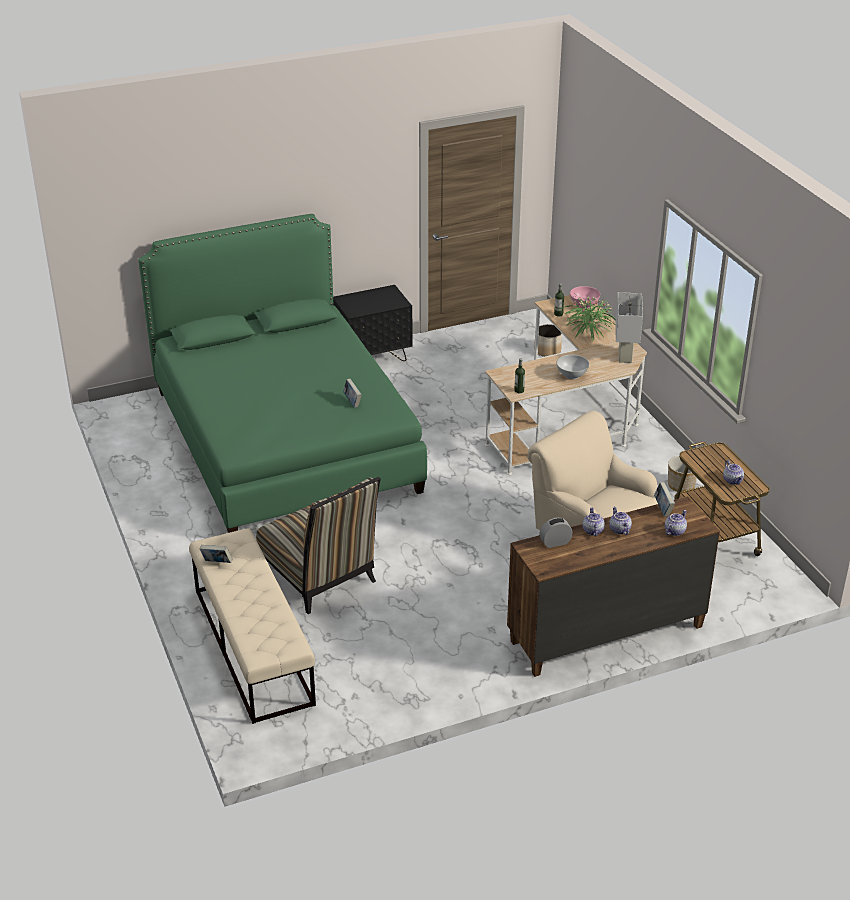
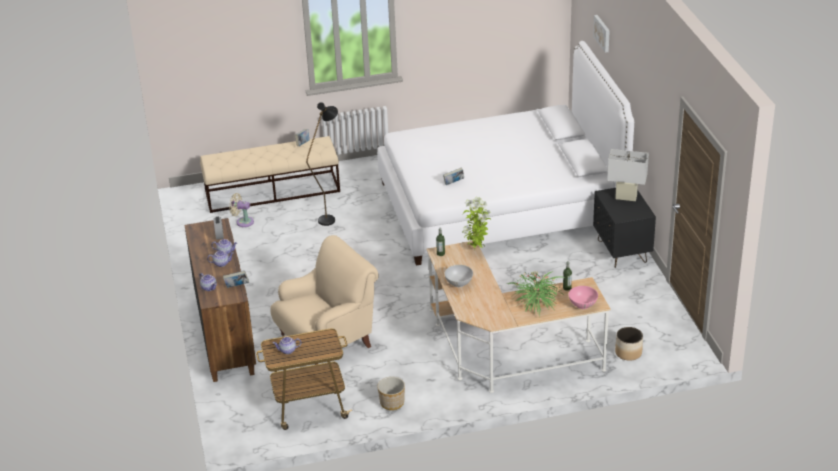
camera: 100 degrees right, 0 degrees up
green bed [138,214,427,533] -> white bed [377,41,634,266]
chair [256,477,381,614] -> black floor lamp [306,102,338,226]
white table lamp [615,292,643,363] -> white table lamp moved to [607,149,649,201]
none -> beige fan [229,193,254,227]
none -> potted plant [463,197,490,250]
none -> picture [593,15,610,53]

